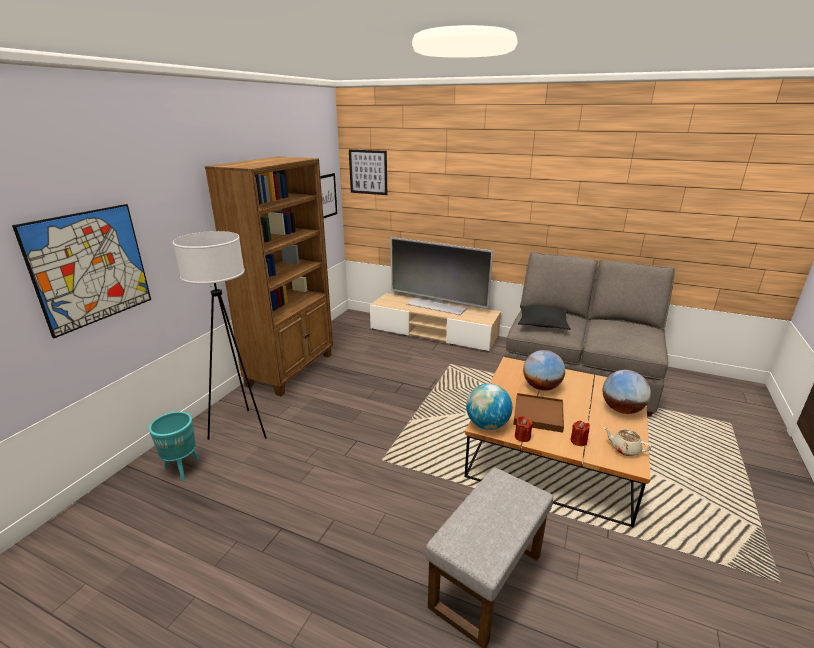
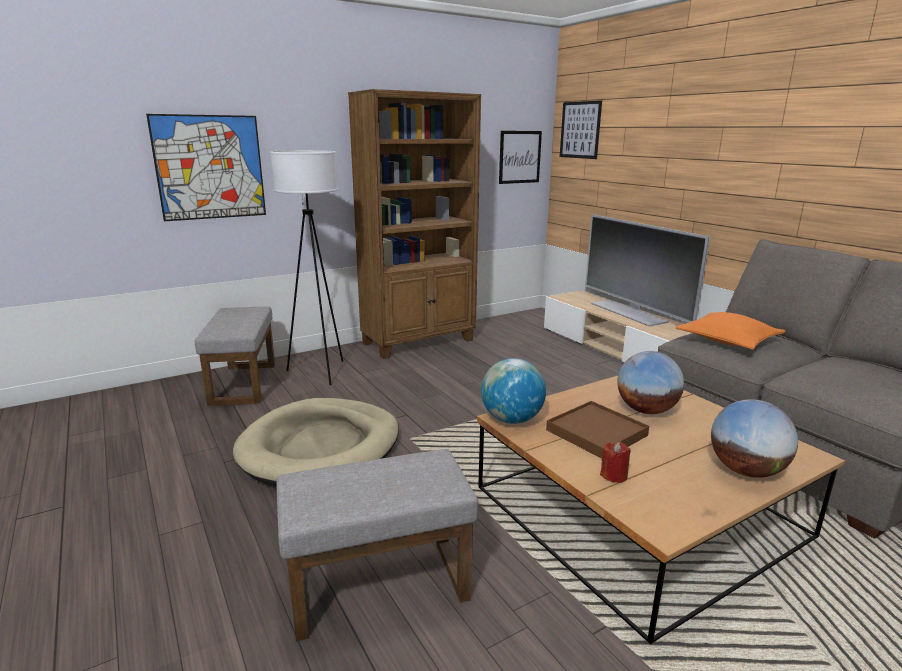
camera: 35 degrees right, 5 degrees down
turquoise planter [149,412,199,481] -> grey ottoman [195,306,275,406]
red candle [515,416,533,442] -> none
black pillow [518,305,570,330] -> orange pillow [675,312,786,350]
beige teapot [604,427,652,456] -> none
none -> beige dog bed [233,398,399,486]

